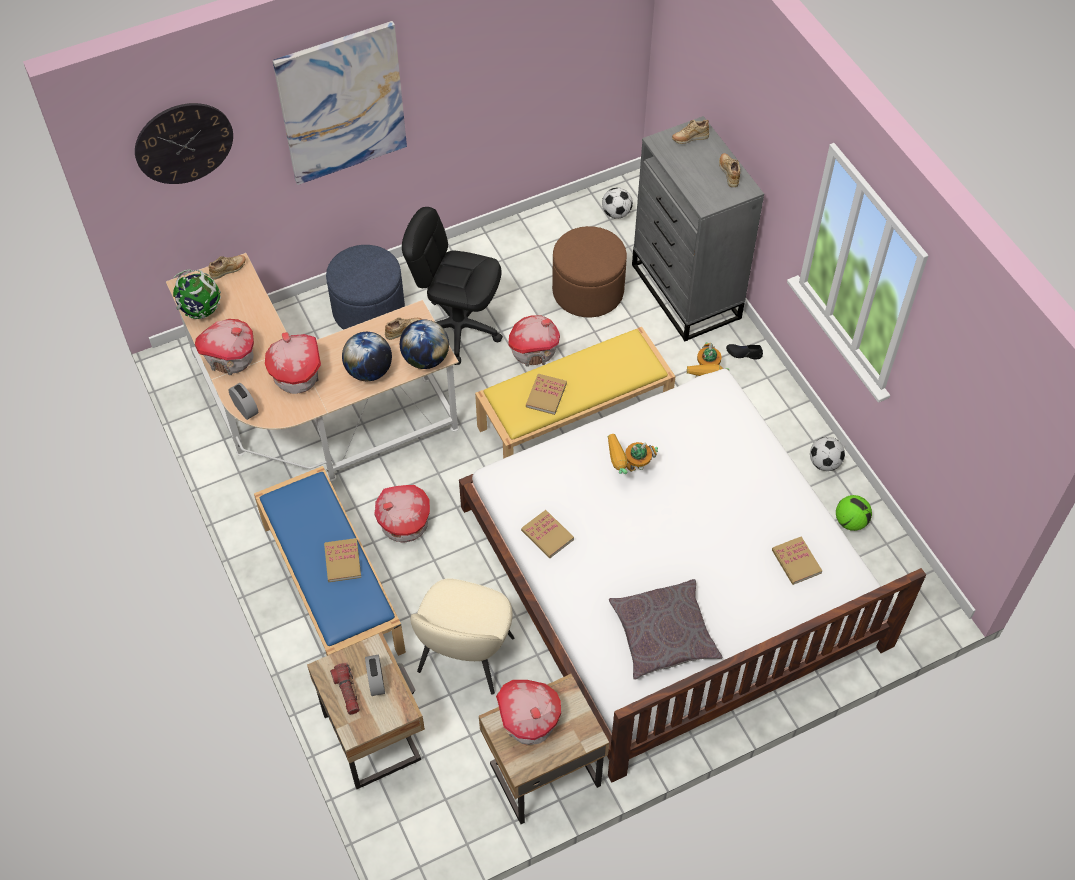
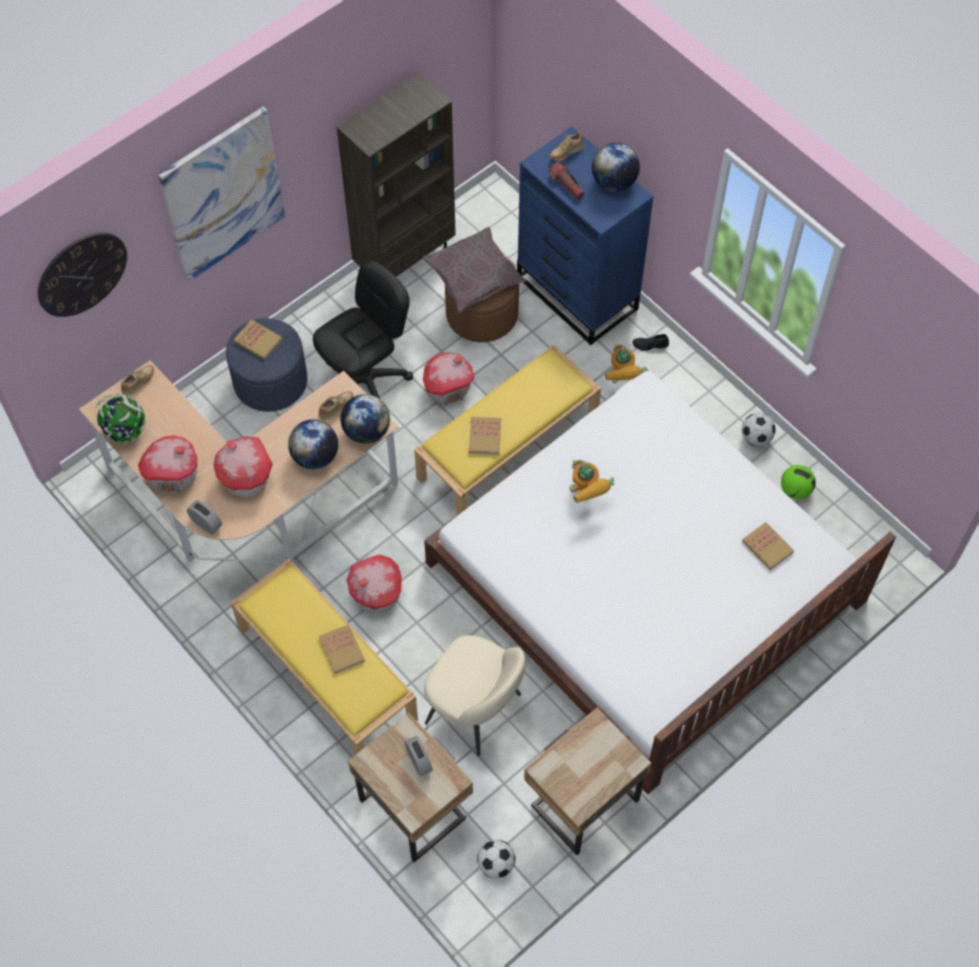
camera: 15 degrees left, 5 degrees up
blue bench [254,466,406,656] -> yellow bench [231,559,418,756]
flashlight [330,663,360,715] -> flashlight moved to [548,162,584,199]
black office chair [402,207,503,365] -> black office chair turned 135 degrees clockwise [313,261,413,399]
beige chair [410,578,515,695] -> beige chair turned 60 degrees counterclockwise [424,635,525,756]
toy house [496,680,561,745] -> none
book [521,510,574,558] -> book moved to [234,319,283,360]
football [602,188,633,219] -> football moved to [477,840,515,879]
toy robot [608,434,658,474] -> toy robot turned 90 degrees counterclockwise [570,460,614,503]
grey pillow [609,579,722,680] -> grey pillow moved to [422,227,526,313]
grey dresser [632,116,764,342] -> blue dresser [517,126,653,345]
beige shoe [719,153,740,187] -> globe [592,143,640,191]
none -> brown bookcase [337,73,456,277]

